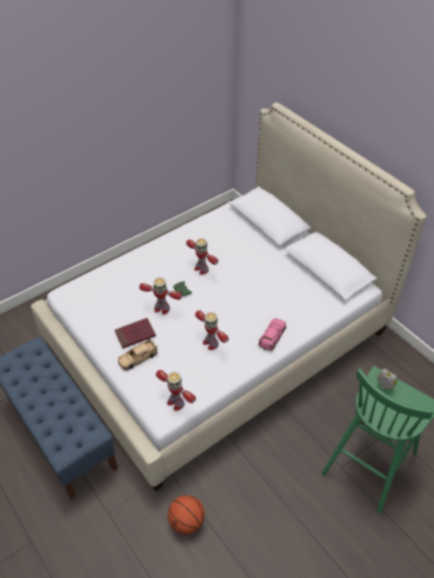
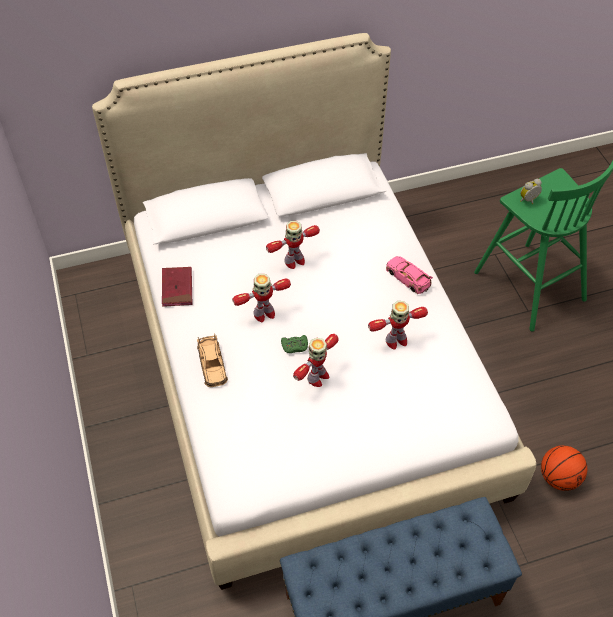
camera: 70 degrees left, 5 degrees up
red book [115,318,156,348] -> red book moved to [162,267,192,307]
beige toy car [118,337,158,371] -> beige toy car moved to [197,333,228,387]
toy robot [156,370,196,411] -> toy robot moved to [266,221,320,269]

